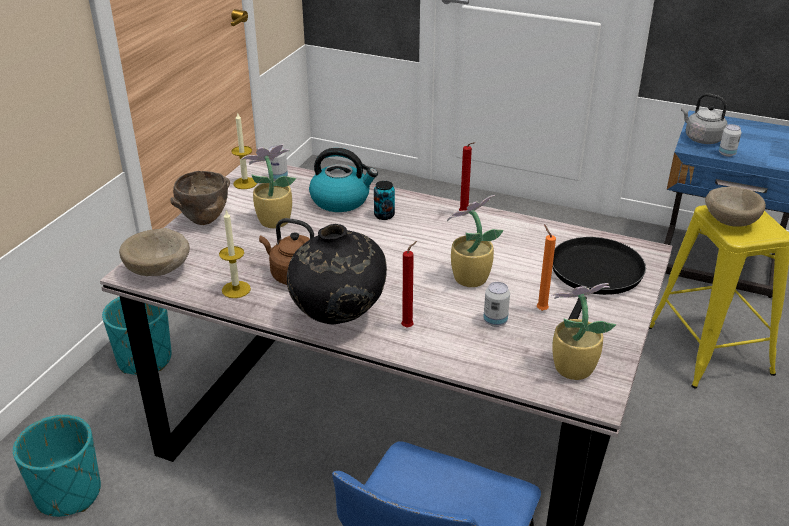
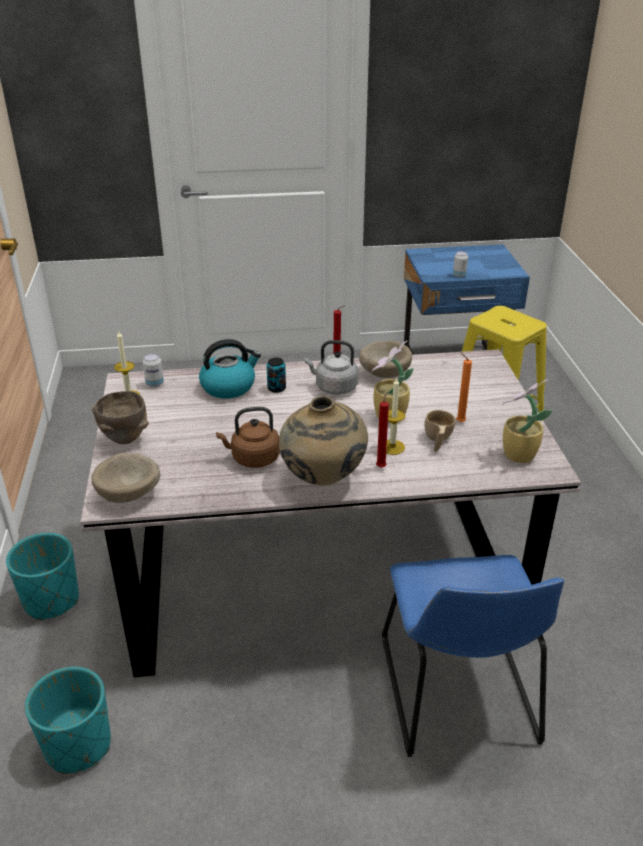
camera: 30 degrees left, 0 degrees up
candle [219,211,251,298] -> candle moved to [386,378,405,455]
potted plant [241,144,296,228] -> none
black vase [287,224,387,324] -> beige vase [279,396,368,485]
can [483,282,510,327] -> beige cup [424,410,456,452]
black frying pan [553,237,646,320] -> none
grey kettle [681,93,728,144] -> grey kettle moved to [305,340,358,395]
beige bowl [705,186,766,227] -> beige bowl moved to [359,341,412,378]

